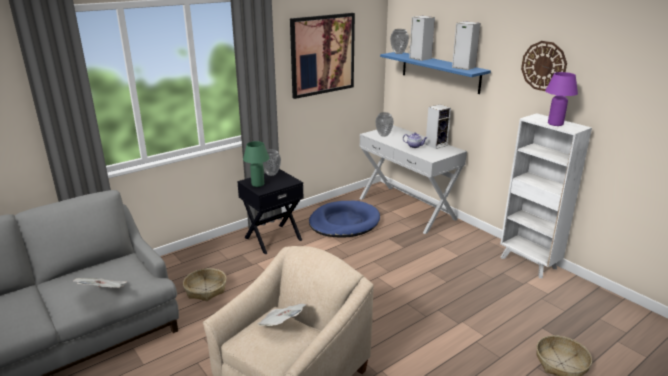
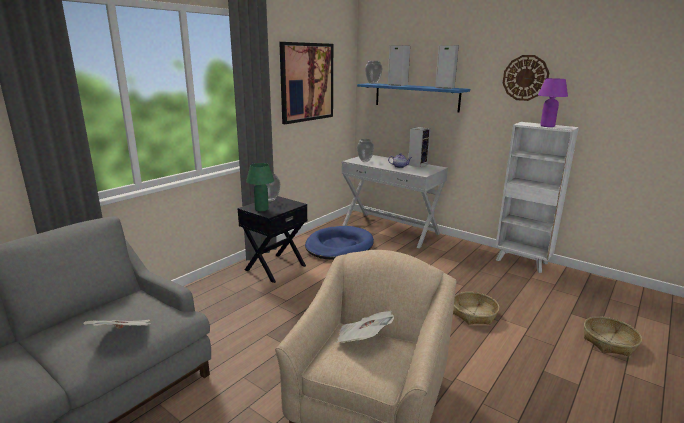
camera: 15 degrees left, 5 degrees down
basket [183,268,226,301] -> basket moved to [453,292,499,325]

